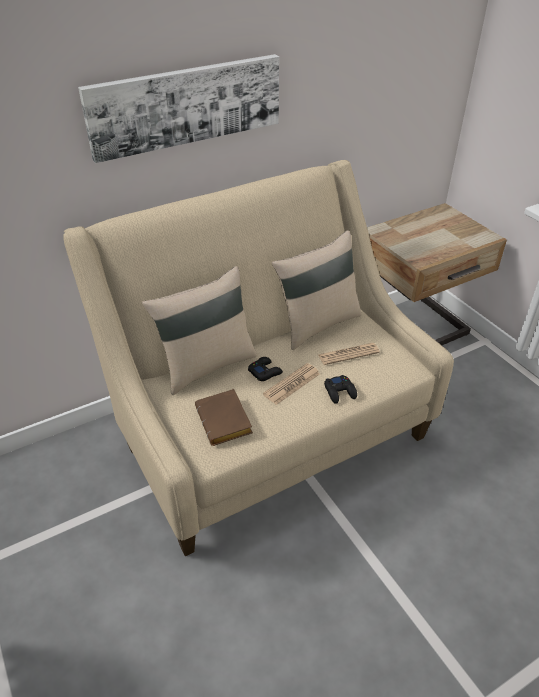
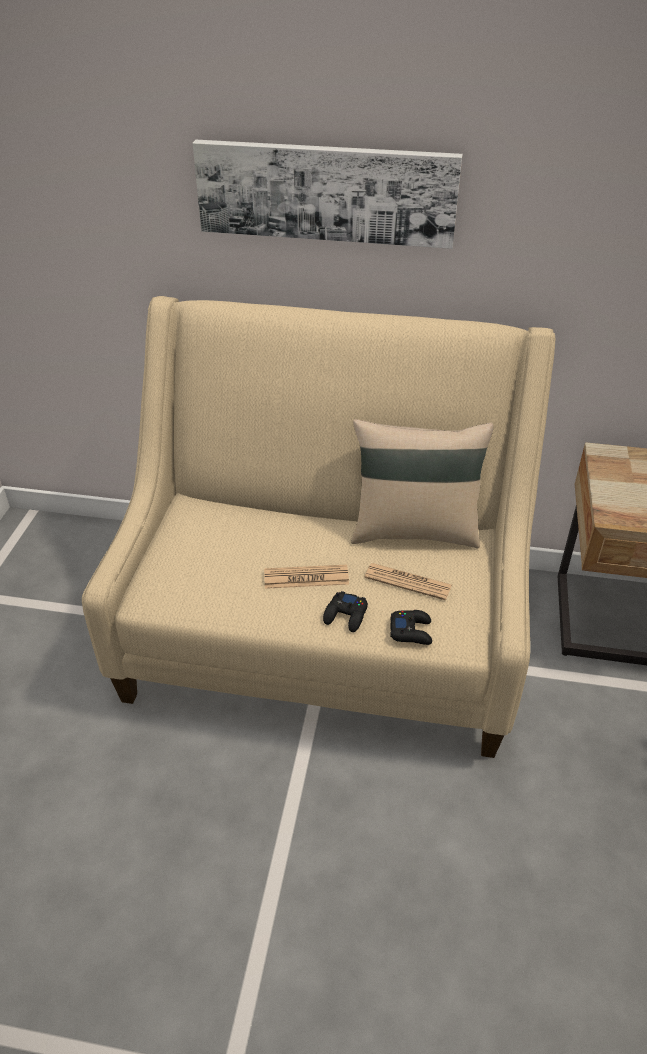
camera: 40 degrees right, 0 degrees up
beige pillow [142,266,257,395] -> none
brown book [195,389,253,446] -> none
black game controller [248,357,283,381] -> black game controller moved to [390,610,432,645]

